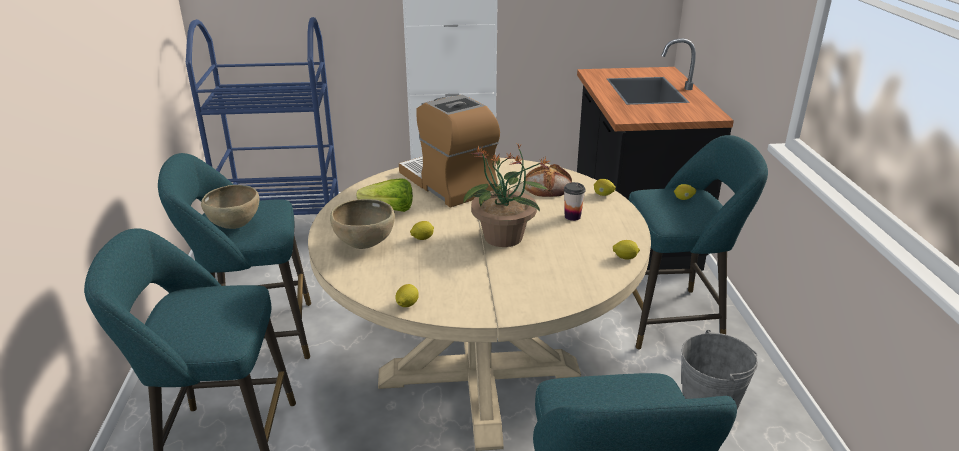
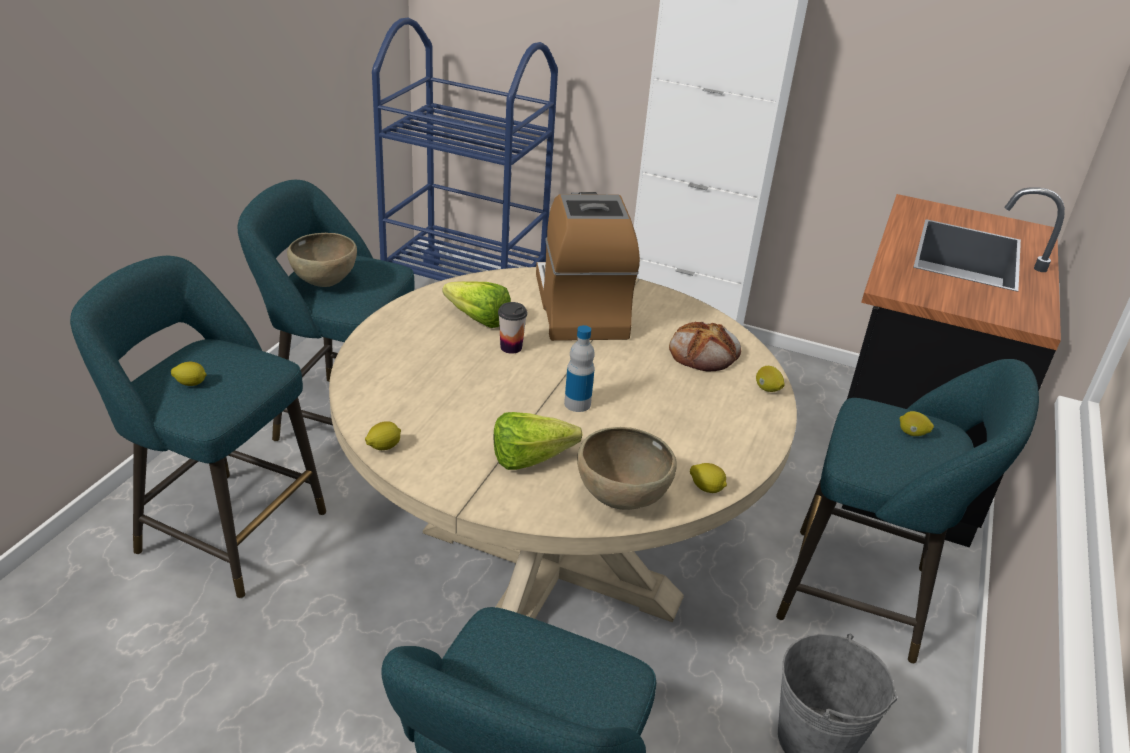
camera: 25 degrees right, 5 degrees up
brown bowl [330,199,395,249] -> brown bowl moved to [577,427,677,510]
lemon [410,221,434,240] -> lemon moved to [171,362,206,386]
potted plant [464,143,550,247] -> bottle [564,325,595,412]
cup [564,182,586,221] -> cup moved to [498,302,527,354]
none -> lettuce [494,412,583,470]

